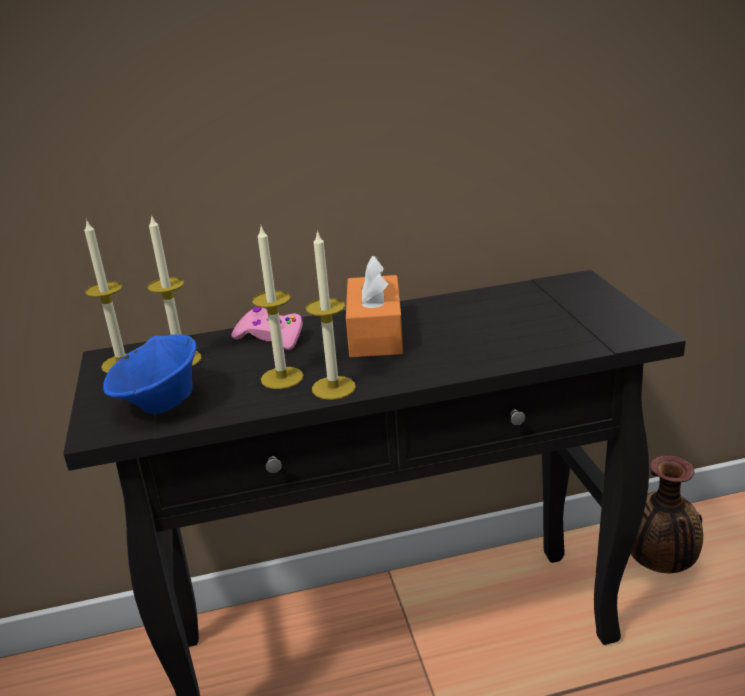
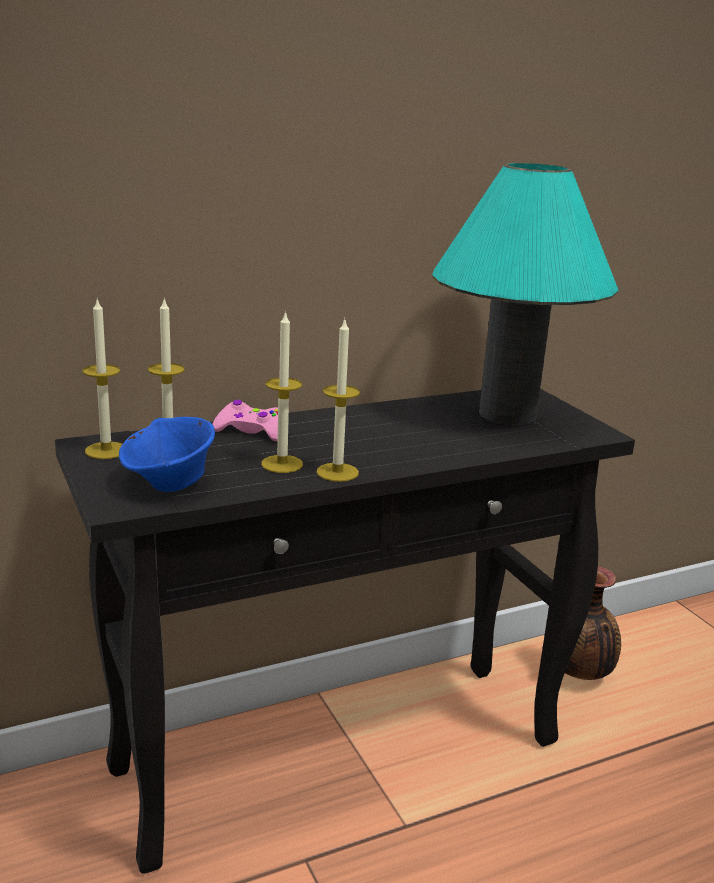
camera: 15 degrees left, 5 degrees down
orange tissue box [346,255,403,358] -> none
none -> turquoise table lamp [432,163,619,425]

